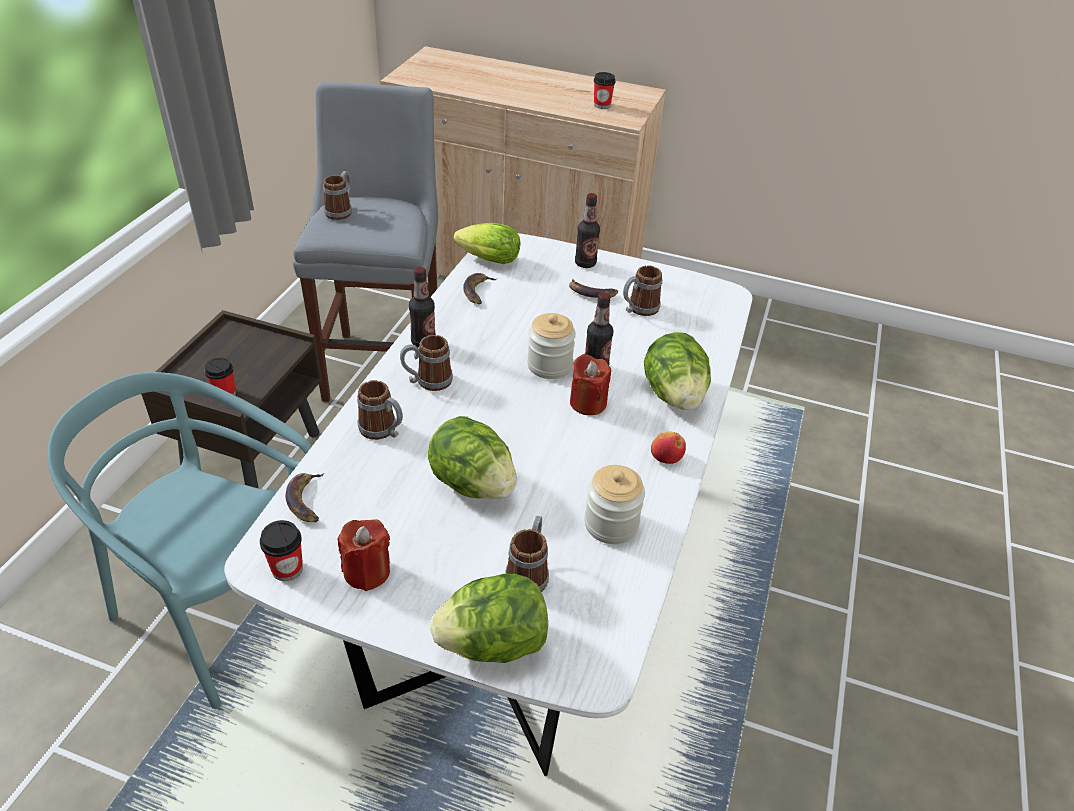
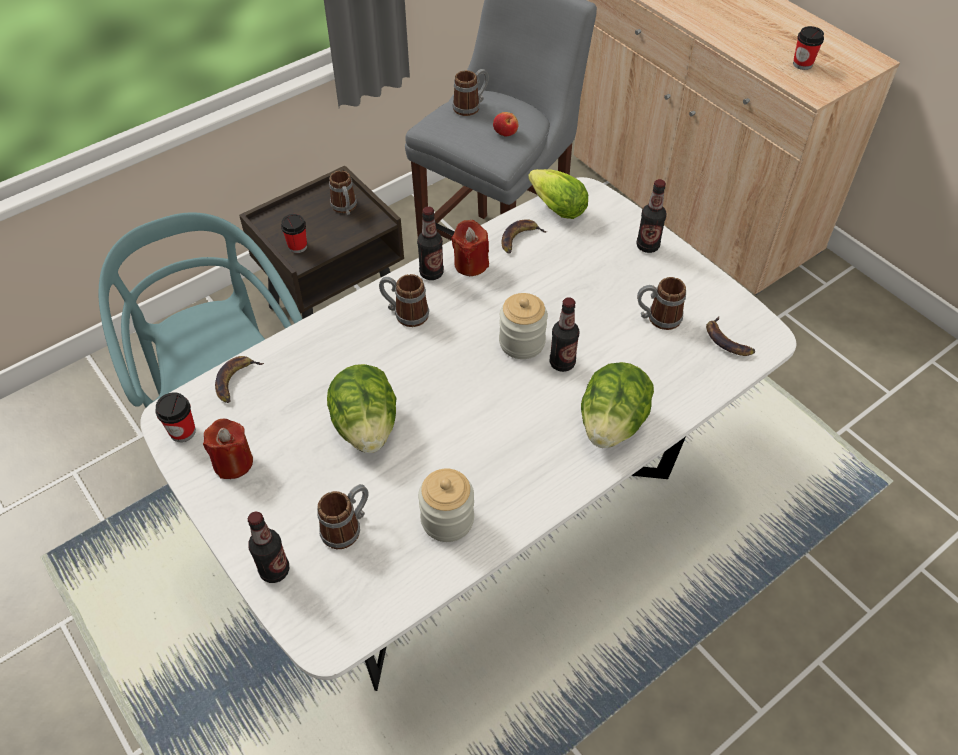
camera: 35 degrees right, 10 degrees up
mug [357,380,403,440] -> mug moved to [329,171,357,215]
lettuce [430,574,548,663] -> bottle [247,512,289,583]
banana [569,279,618,298] -> banana moved to [706,316,755,356]
red candle [570,354,611,415] -> red candle moved to [451,220,489,276]
apple [651,432,686,464] -> apple moved to [493,112,518,136]

